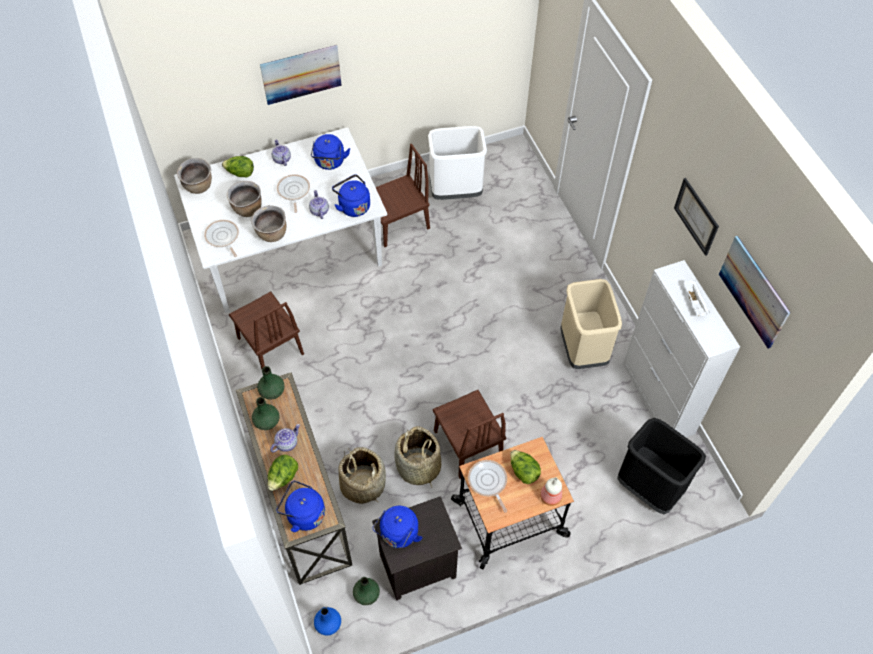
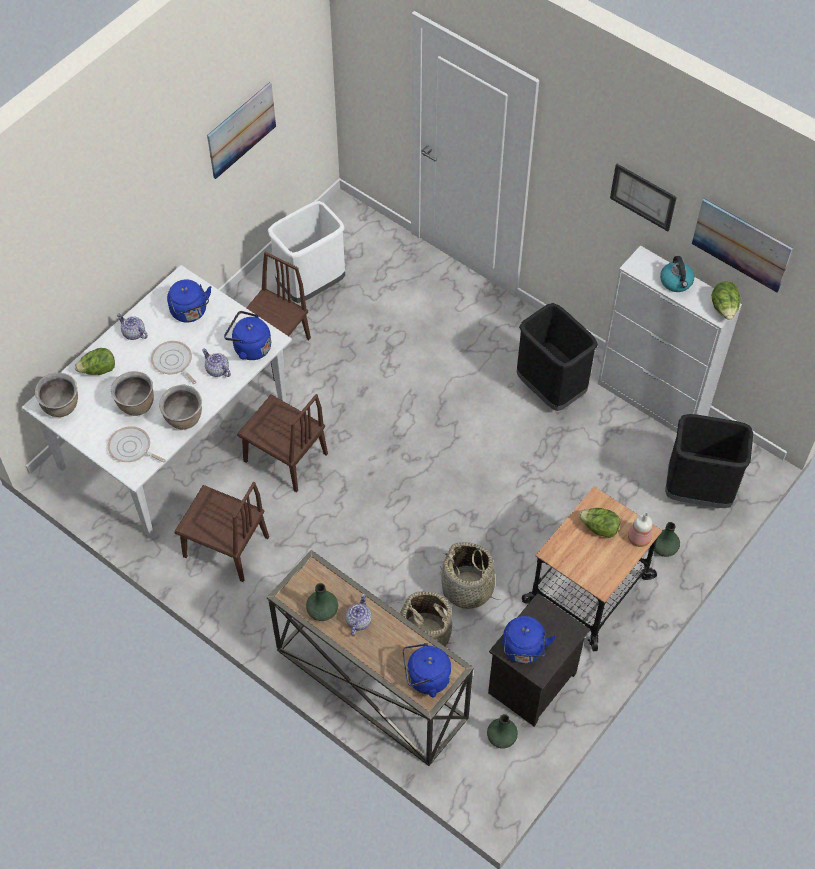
camera: 30 degrees left, 0 degrees up
green vase [257,366,285,399] -> green vase moved to [654,522,680,557]
picture [260,45,342,105] -> picture moved to [207,82,276,179]
lettuce [267,454,298,491] -> lettuce moved to [712,281,740,320]
blue vase [314,607,341,636] -> none
brown chair [433,390,506,479] -> brown chair moved to [237,394,328,492]
frying pan [468,460,507,513] -> none
beige trash can [561,279,622,369] -> black trash can [517,303,598,411]
white tray [684,280,710,317] -> kettle [660,256,694,292]

